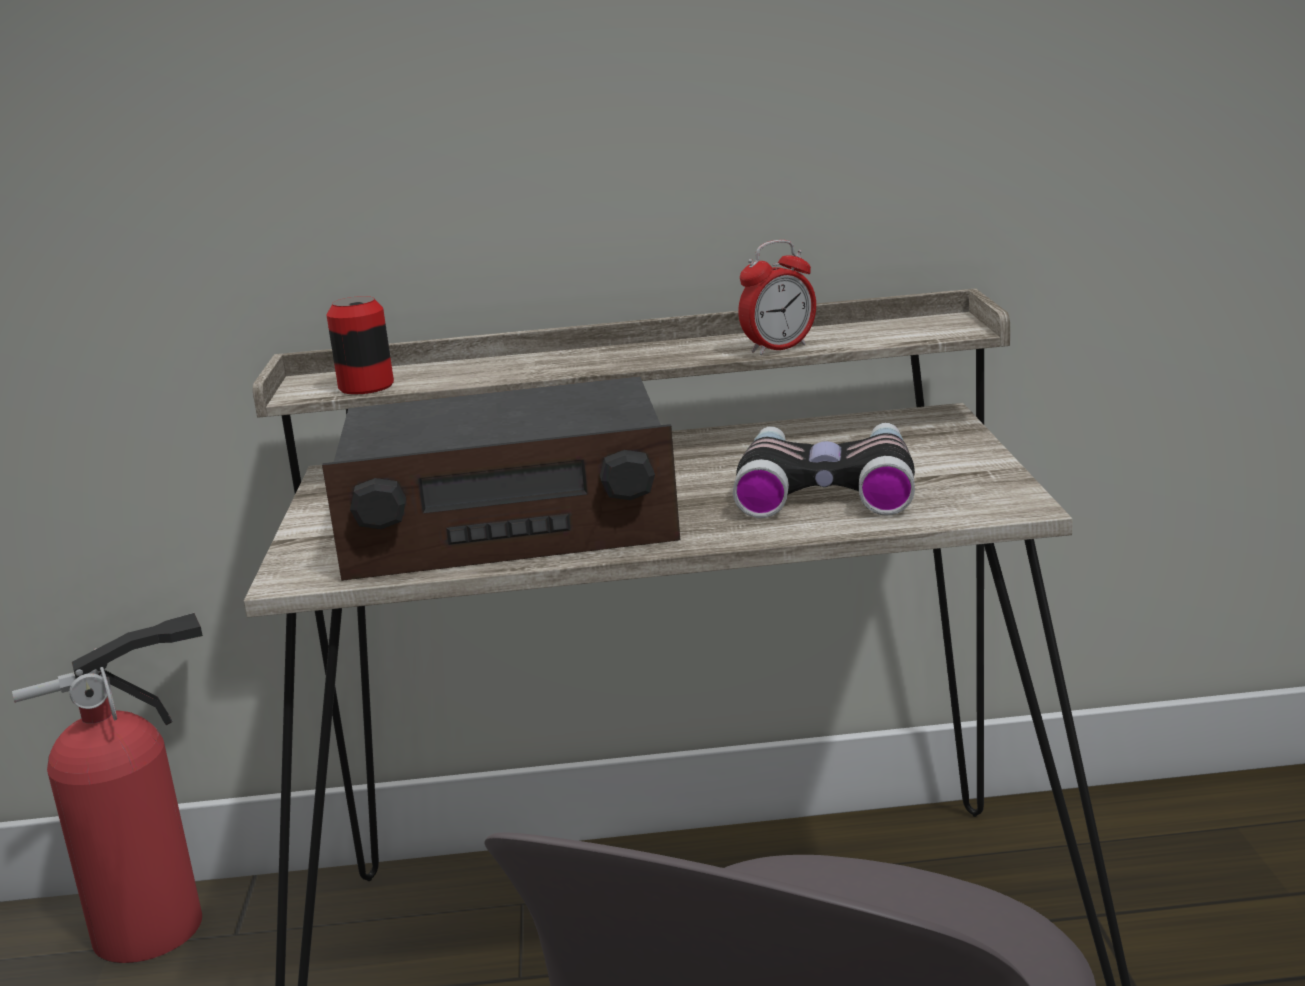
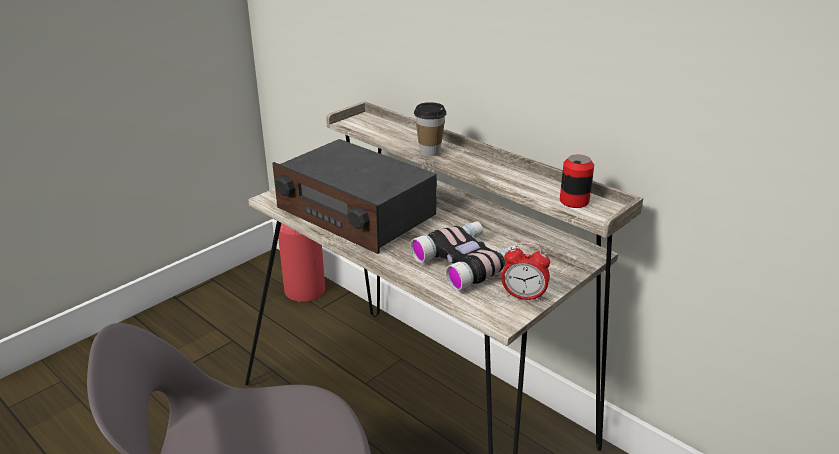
camera: 45 degrees right, 10 degrees up
can [326,296,394,394] -> can moved to [560,155,594,208]
alarm clock [738,240,816,355] -> alarm clock moved to [501,242,550,302]
none -> cup [414,102,446,157]

